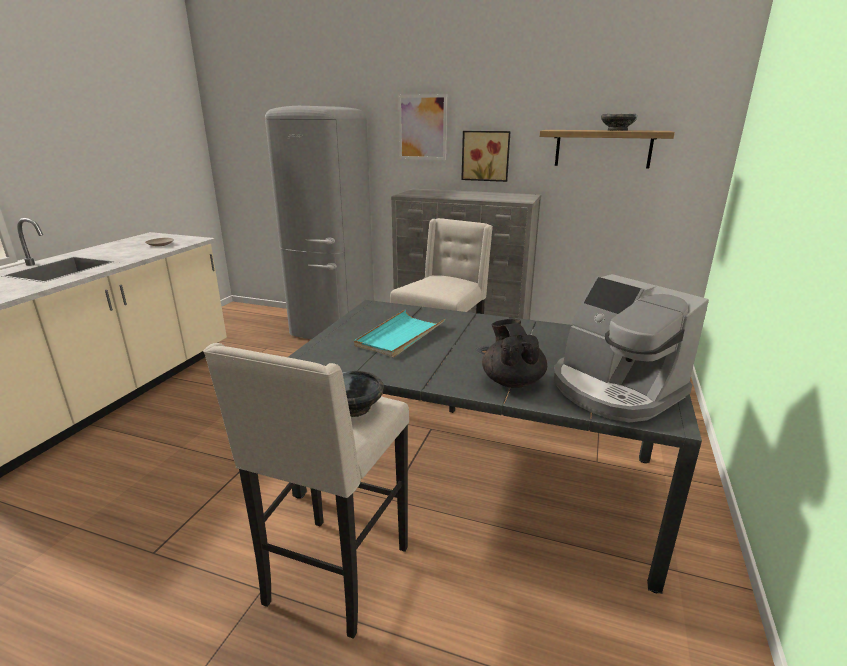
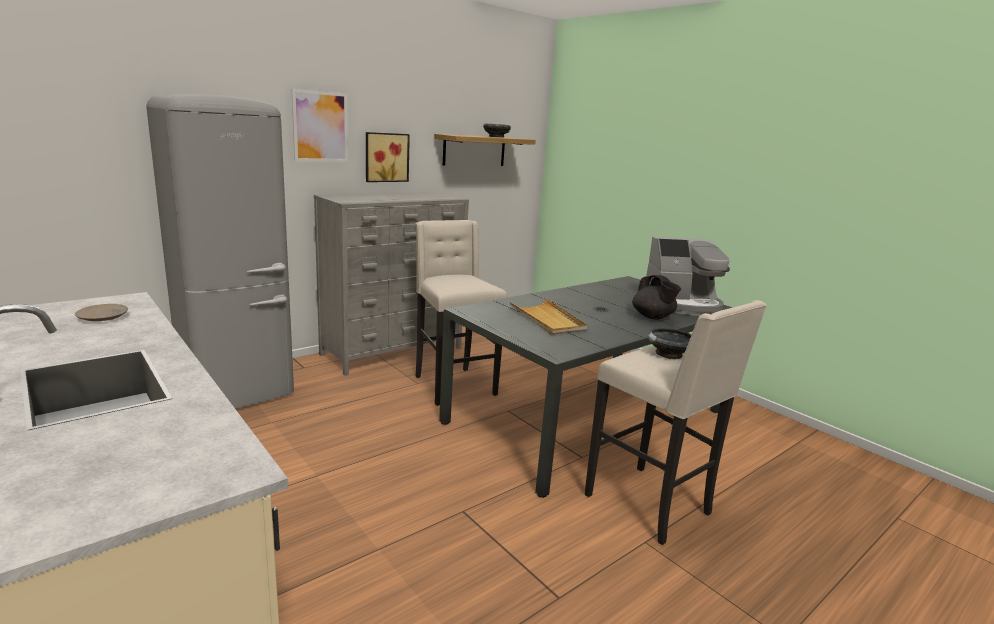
camera: 60 degrees left, 5 degrees down
turquoise tray [354,310,445,357] -> beige tray [510,299,587,335]
black teapot [482,319,547,388] -> black teapot turned 135 degrees counterclockwise [632,275,681,320]

